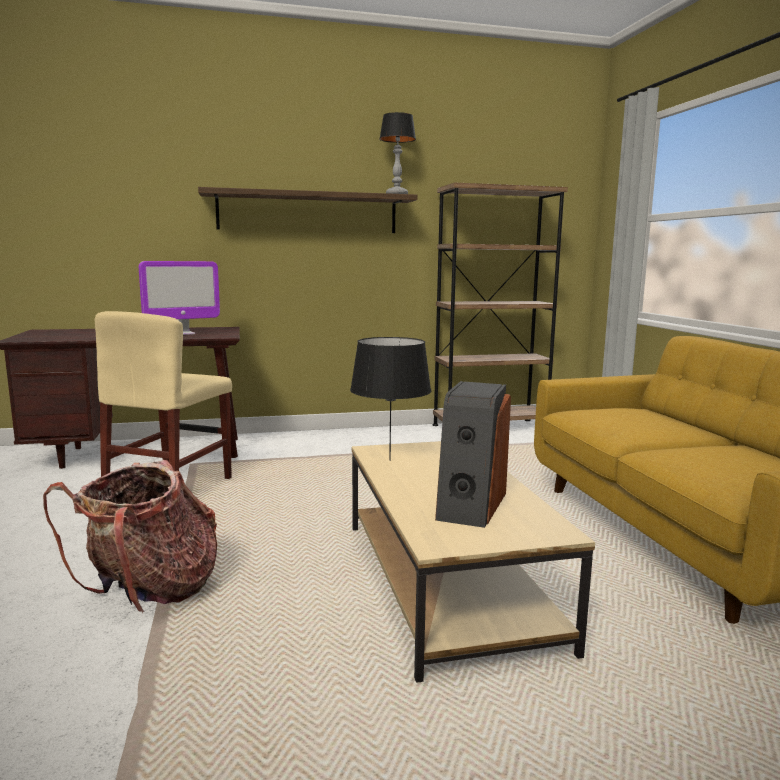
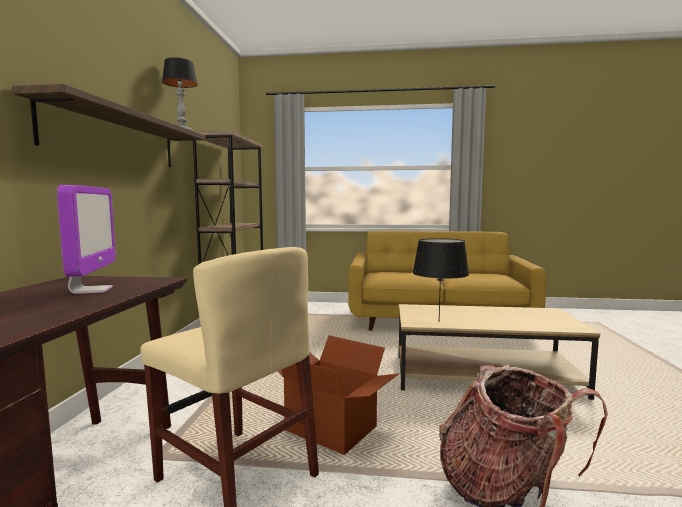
camera: 70 degrees left, 5 degrees down
speaker [435,381,511,528] -> none
none -> cardboard box [277,335,399,455]

